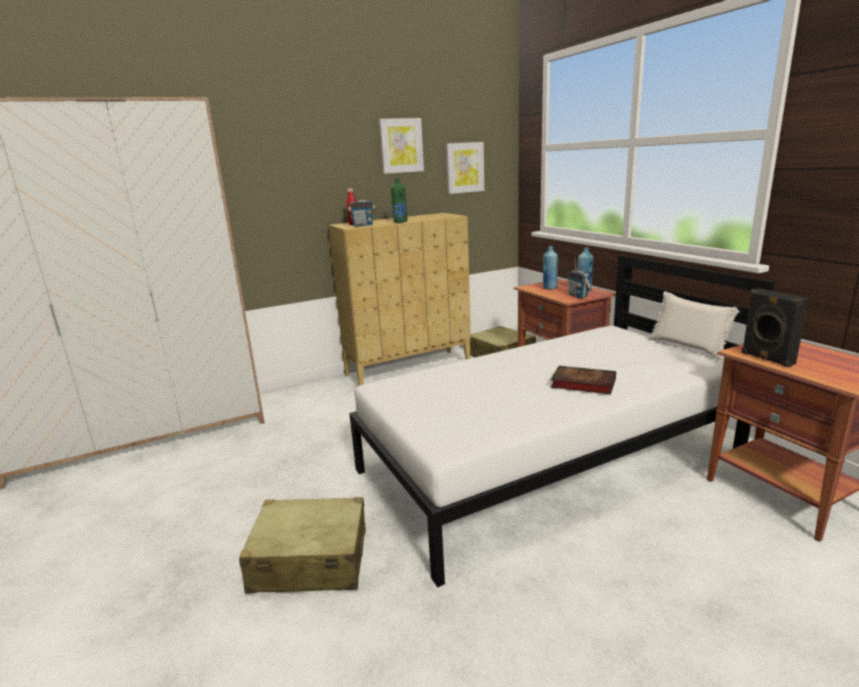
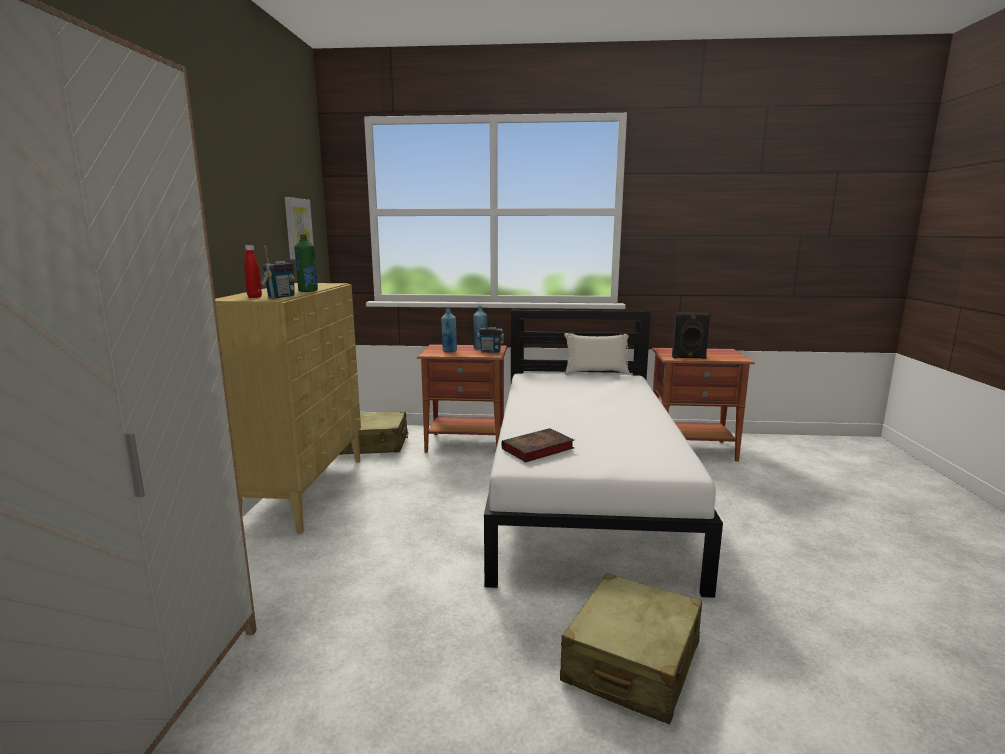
camera: 60 degrees left, 5 degrees down
picture [379,118,424,174] -> none
book [551,366,616,395] -> book moved to [502,428,575,462]

